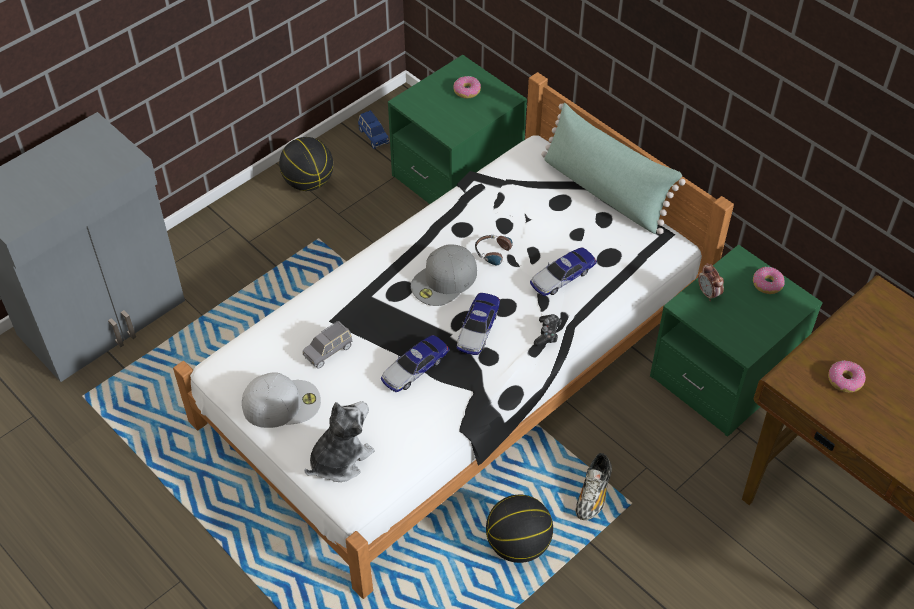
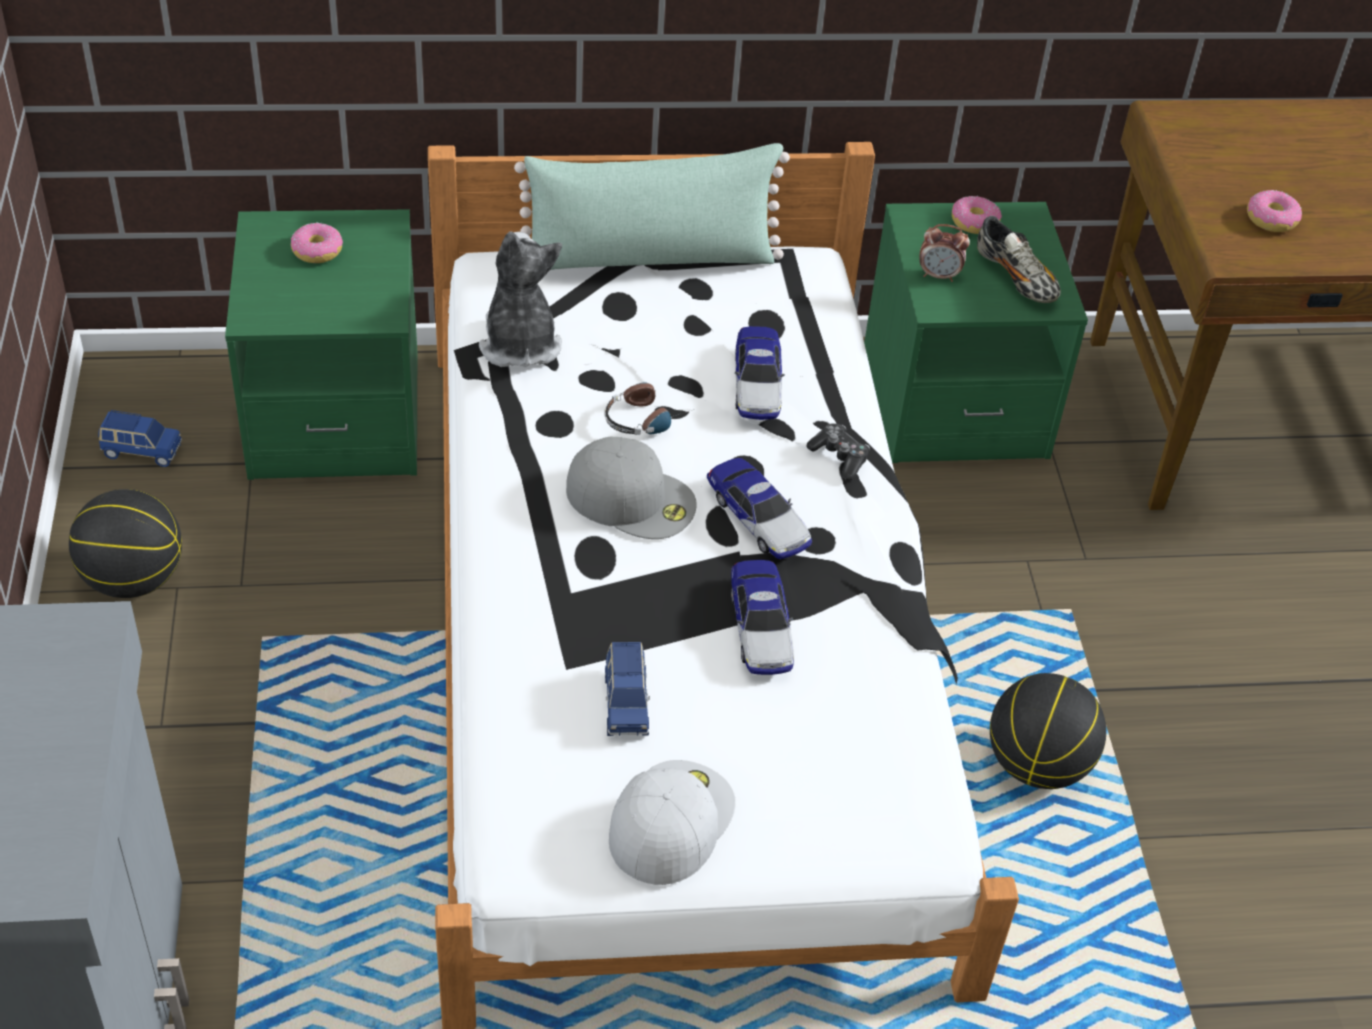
camera: 55 degrees left, 5 degrees down
grey toy car [303,321,352,369] -> blue toy car [605,642,650,736]
plush toy [304,401,374,482] -> plush toy moved to [479,231,562,367]
grey cap [411,244,477,306] -> grey cap turned 60 degrees counterclockwise [566,437,697,539]
shoe [576,453,612,520] -> shoe moved to [977,216,1061,303]

